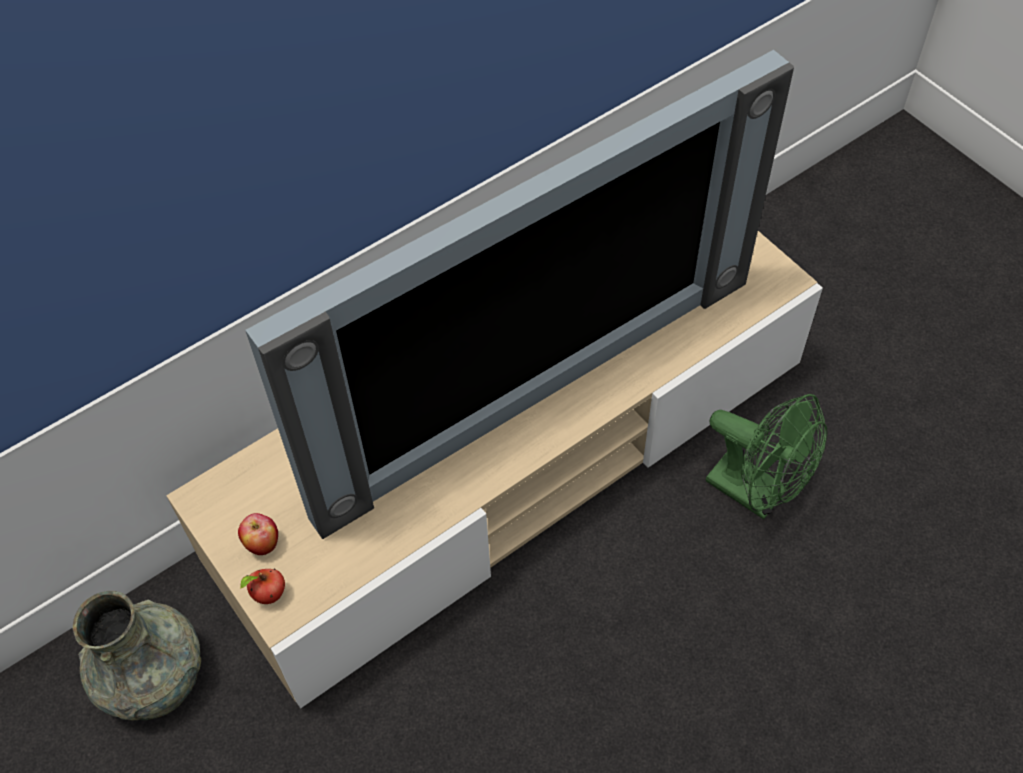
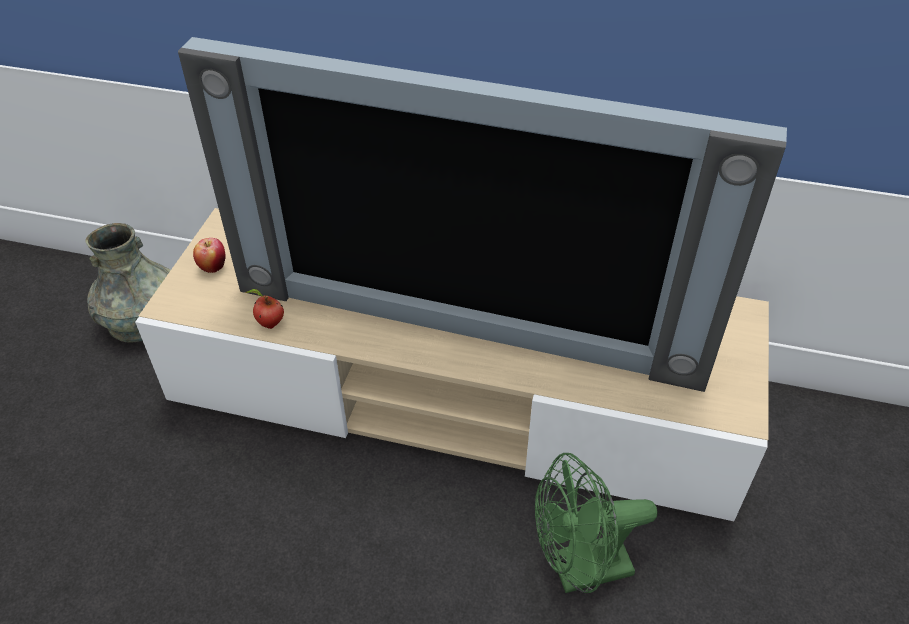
camera: 50 degrees right, 10 degrees down
apple [240,569,285,604] -> apple moved to [245,289,284,329]
green fan [706,394,827,519] -> green fan turned 75 degrees clockwise [535,453,657,593]

